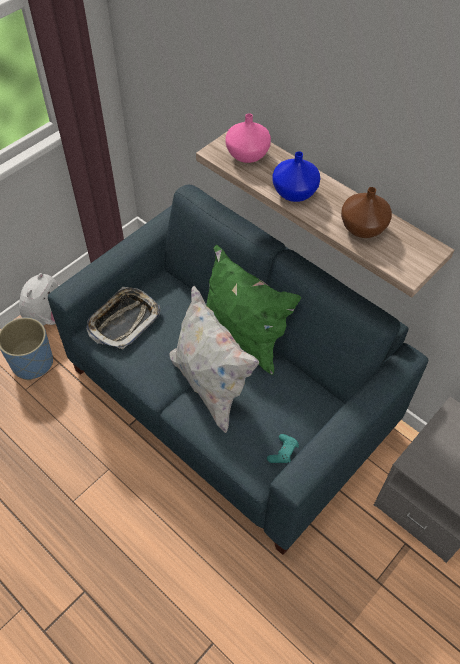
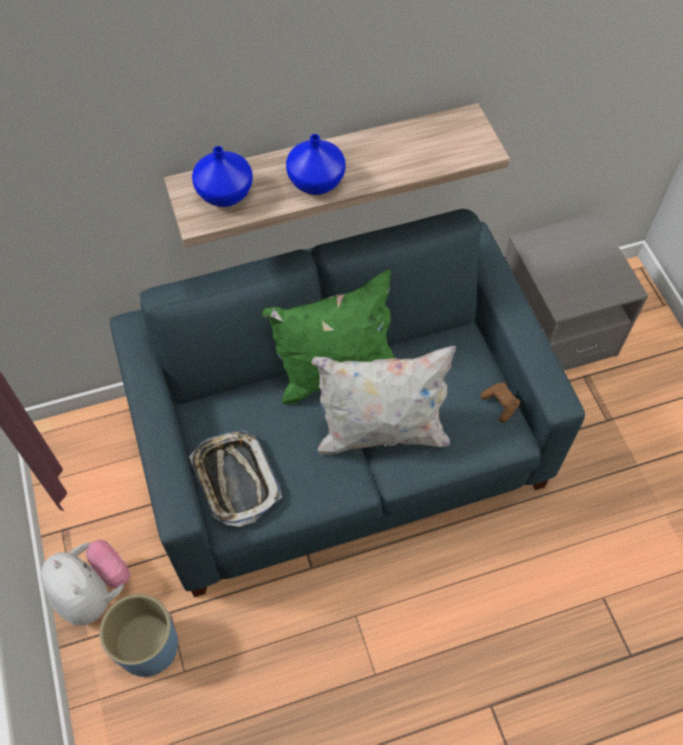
camera: 60 degrees left, 5 degrees up
pink vase [225,113,271,163] -> blue vase [192,146,253,207]
turquoise game controller [267,434,299,463] -> brown game controller [480,382,520,422]
brown vase [341,187,392,238] -> none

